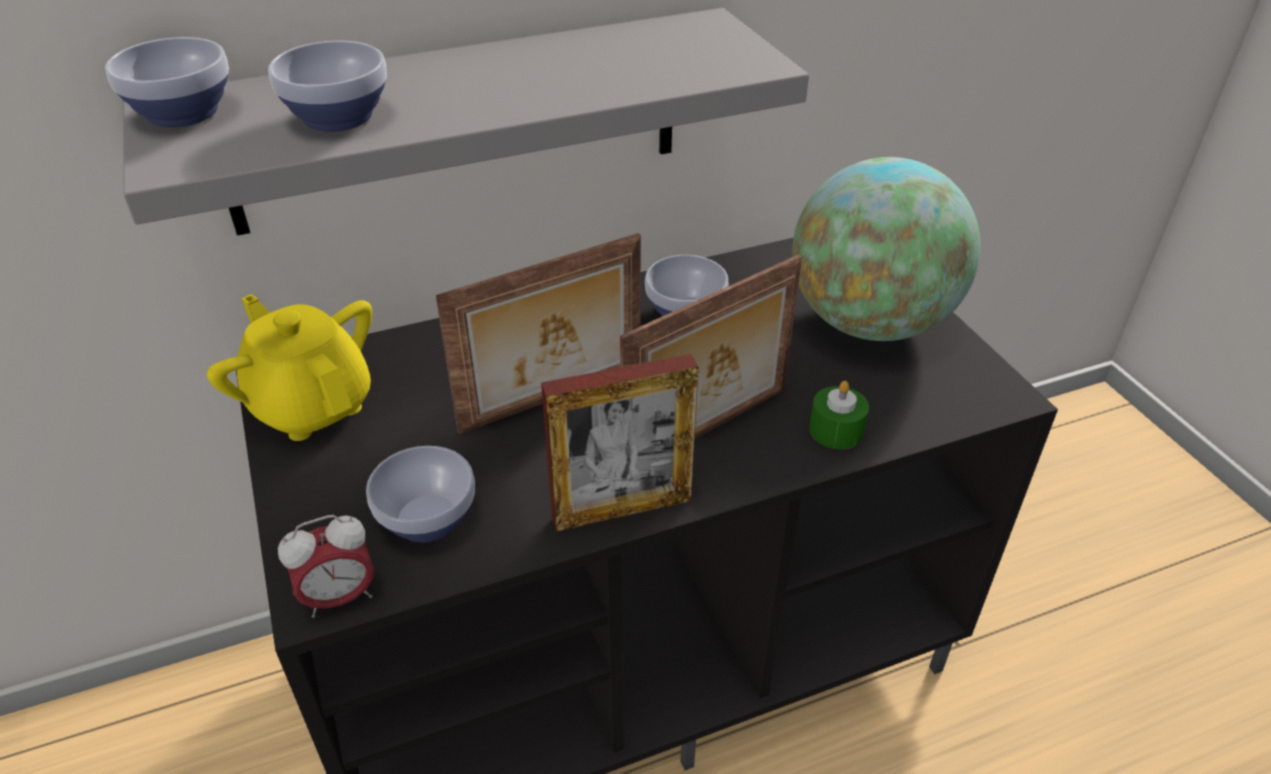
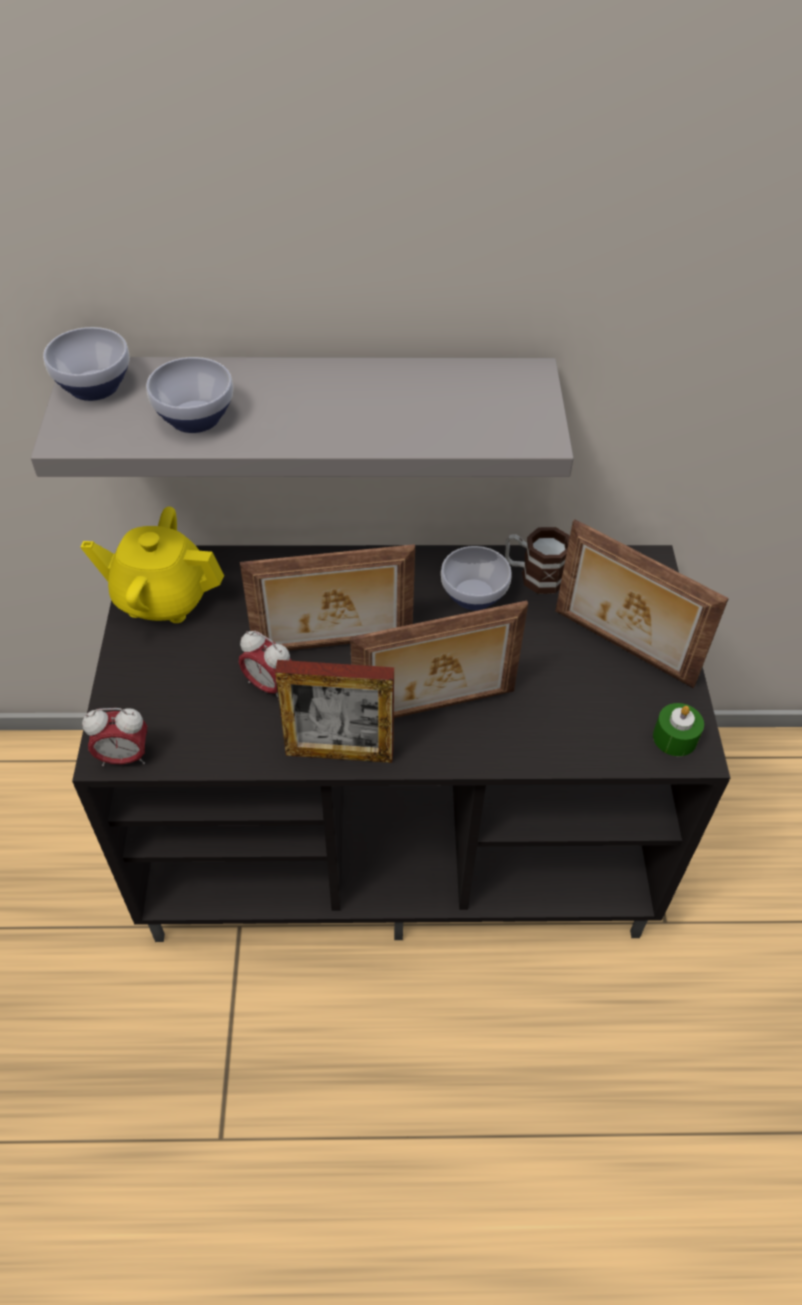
camera: 20 degrees right, 10 degrees up
yellow teapot [207,294,372,441] -> yellow teapot turned 60 degrees counterclockwise [81,507,224,623]
bowl [366,446,475,542] -> none
globe [792,157,981,341] -> picture frame [555,519,729,688]
green candle [809,381,869,449] -> green candle moved to [653,703,704,756]
none -> alarm clock [239,631,292,700]
none -> mug [505,527,570,594]

